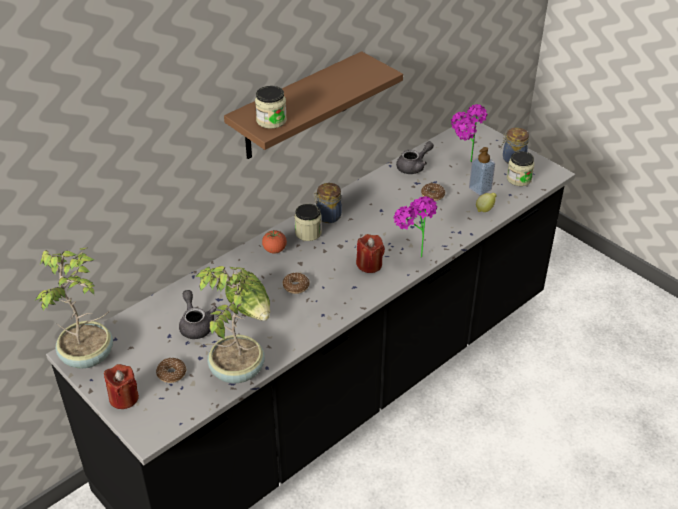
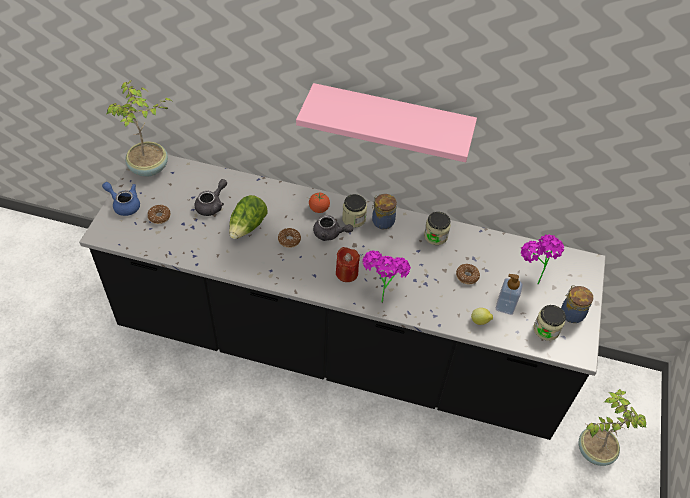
camera: 55 degrees right, 10 degrees up
red candle [104,364,139,409] -> blue teapot [102,182,140,216]
potted plant [195,266,265,383] -> potted plant moved to [578,389,646,466]
brown shelf [224,51,403,159] -> pink shelf [296,83,477,162]
jar [255,86,287,129] -> jar moved to [424,212,451,245]
grey teapot [396,141,434,174] -> grey teapot moved to [313,215,353,241]

